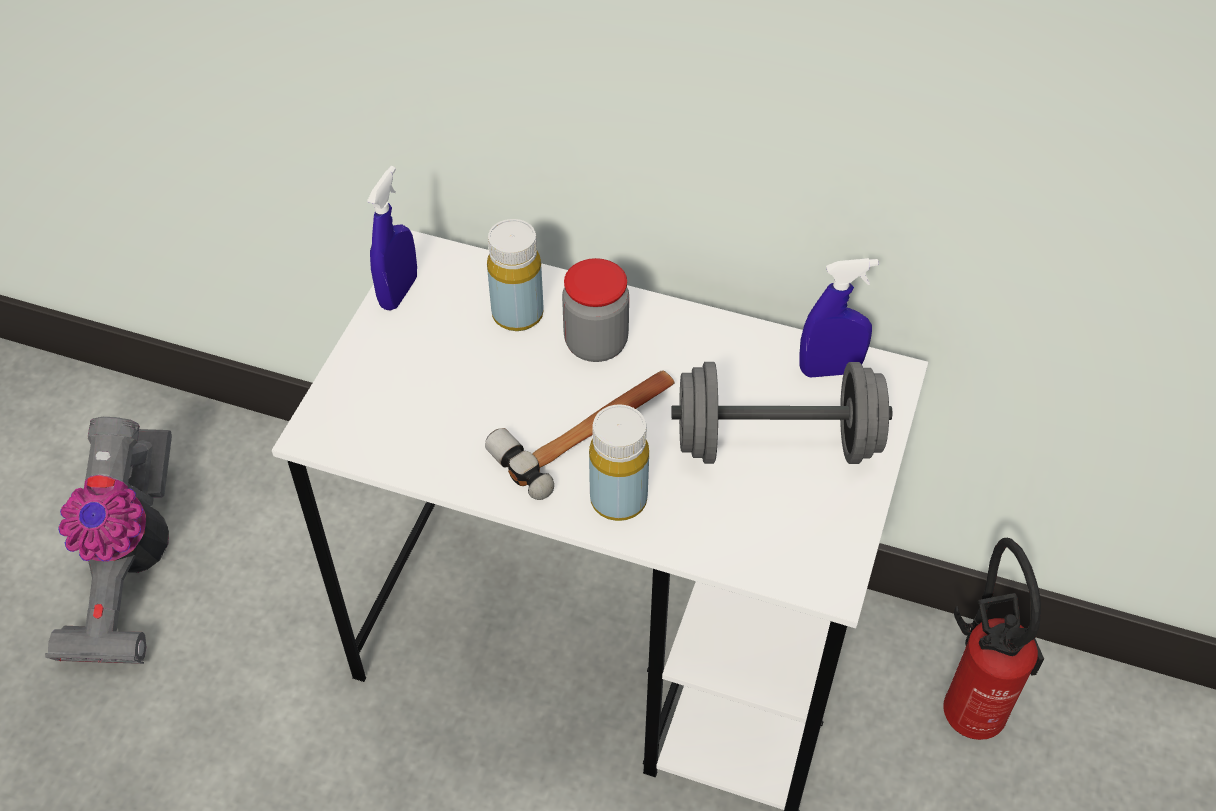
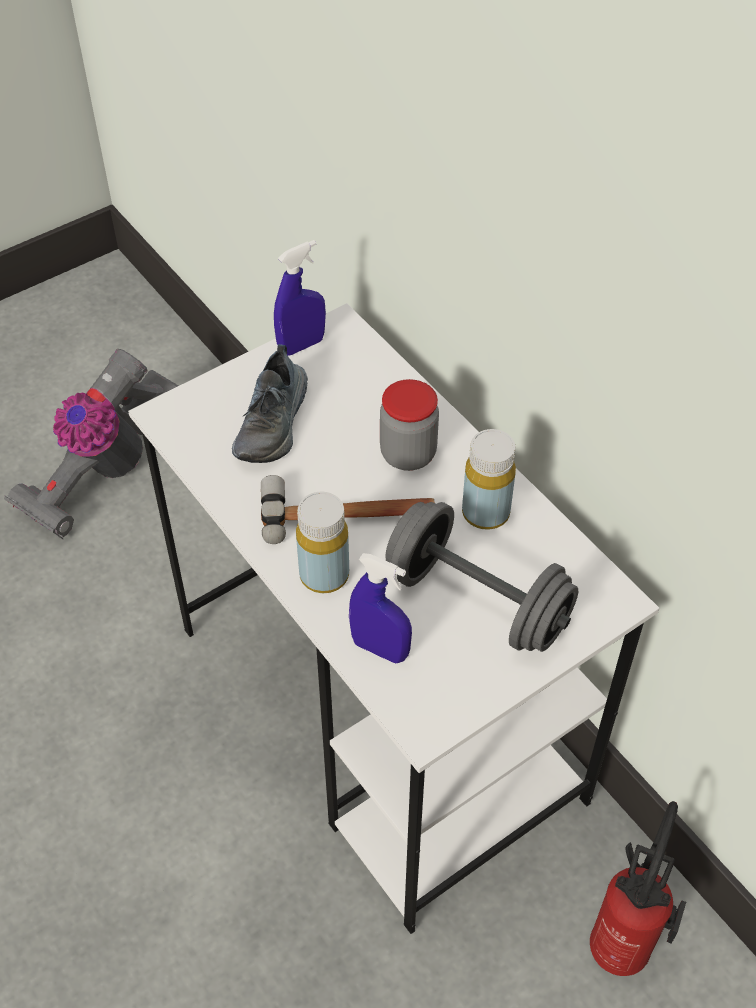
camera: 35 degrees right, 0 degrees up
yellow bottle [487,219,543,331] -> yellow bottle moved to [462,429,516,530]
blue spray bottle [799,258,878,377] -> blue spray bottle moved to [349,553,412,663]
none -> shoe [232,344,308,463]

